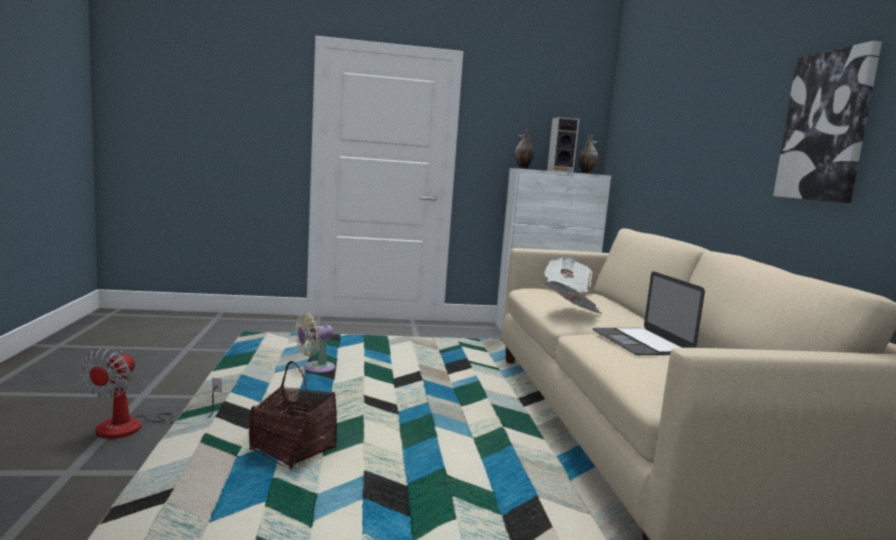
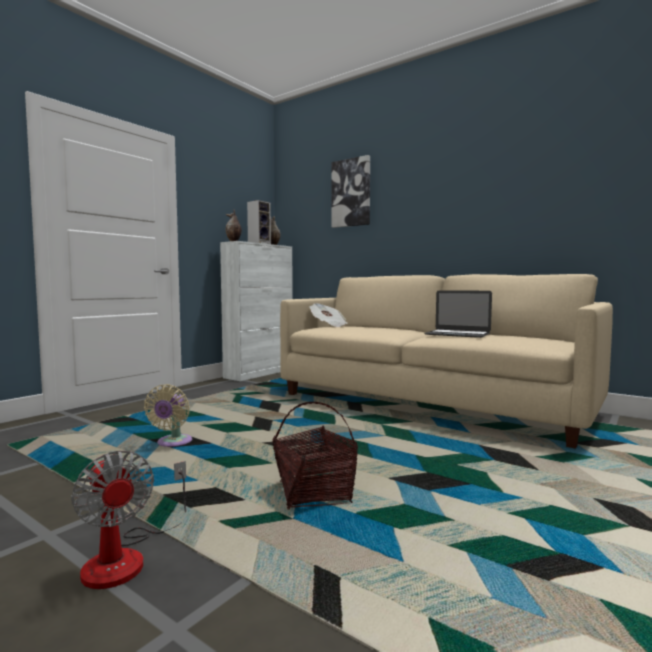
camera: 45 degrees left, 5 degrees down
newspaper [544,281,602,313] -> none
picture [773,41,882,203] -> picture moved to [331,155,370,228]

